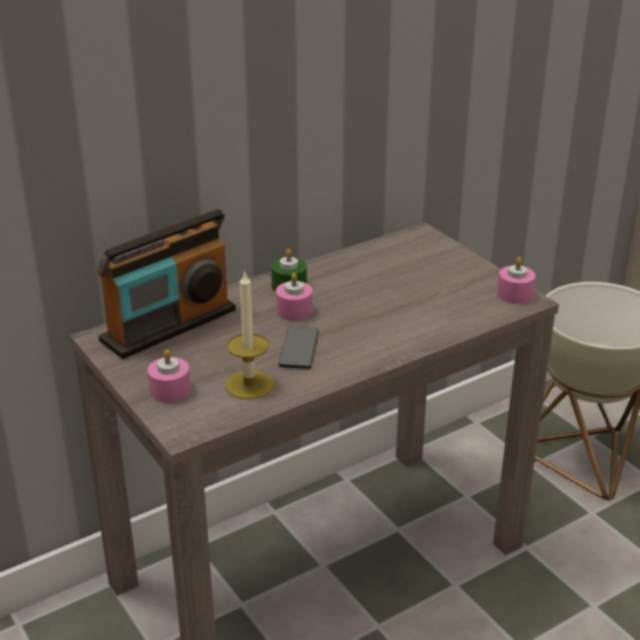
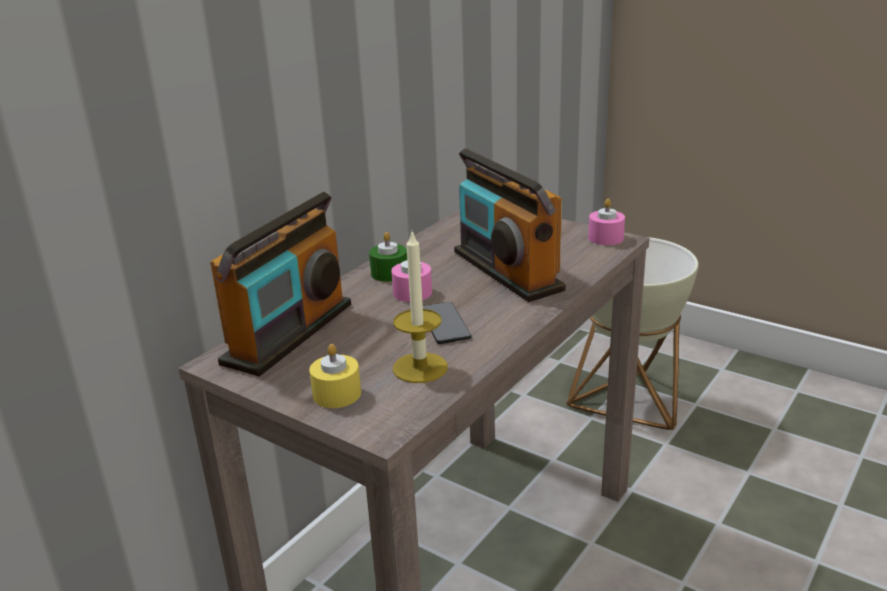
camera: 20 degrees left, 5 degrees down
pink candle [147,349,191,403] -> yellow candle [309,344,361,408]
none -> radio [454,148,566,302]

